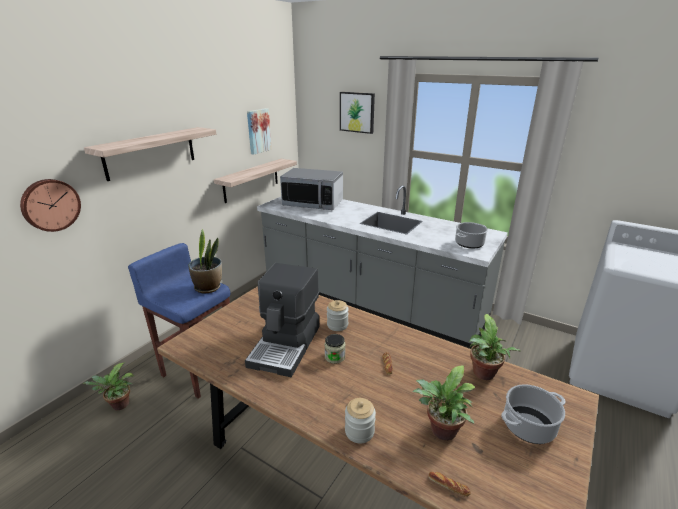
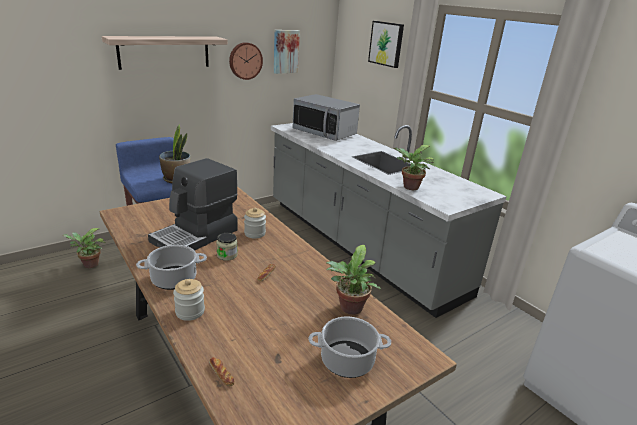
camera: 20 degrees right, 0 degrees up
wall clock [20,179,81,232] -> wall clock moved to [229,42,263,80]
shelf [214,159,297,203] -> none
potted plant [412,365,475,441] -> potted plant moved to [392,145,434,190]
cooking pot [455,222,488,249] -> cooking pot moved to [136,245,207,290]

